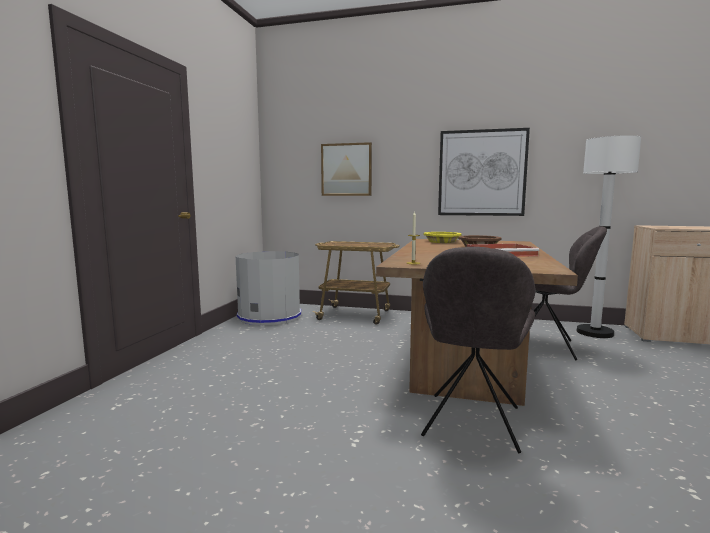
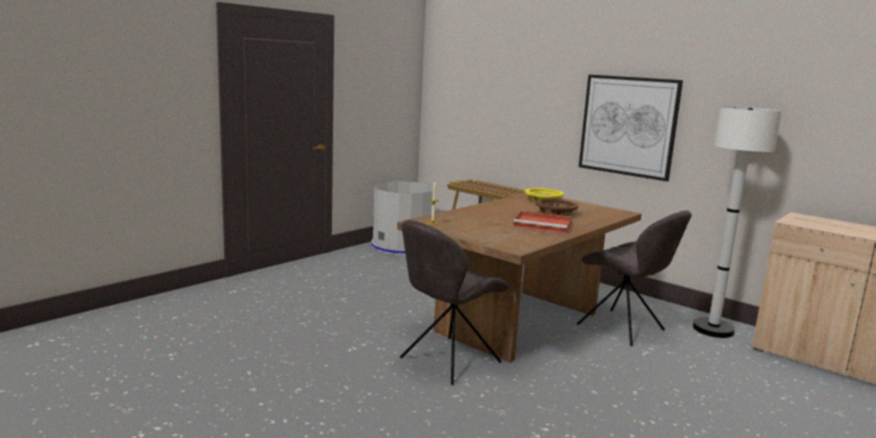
camera: 25 degrees right, 5 degrees up
picture [321,142,372,196] -> none

